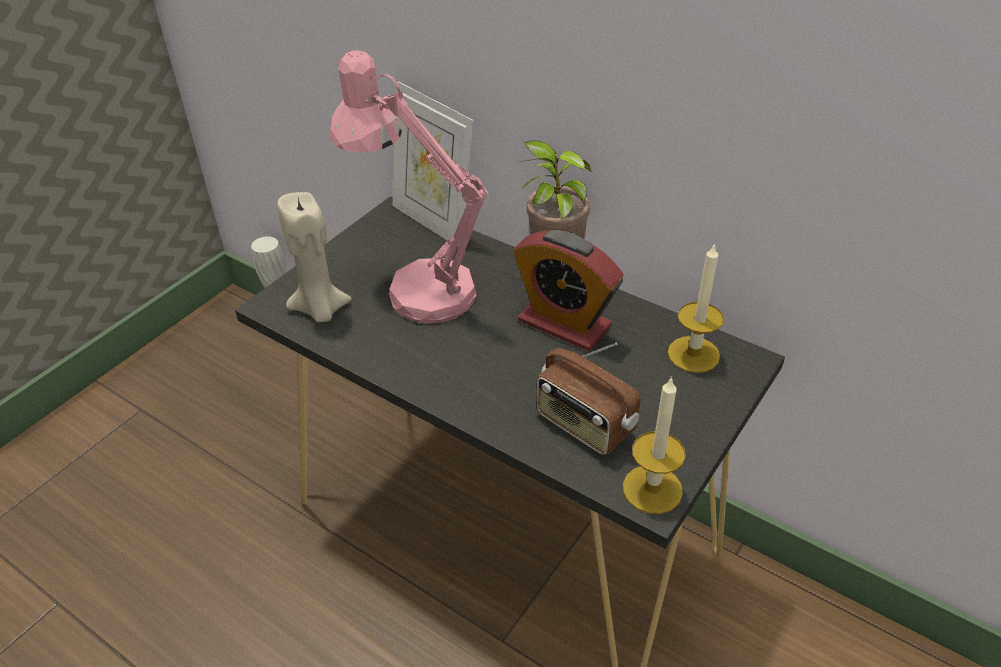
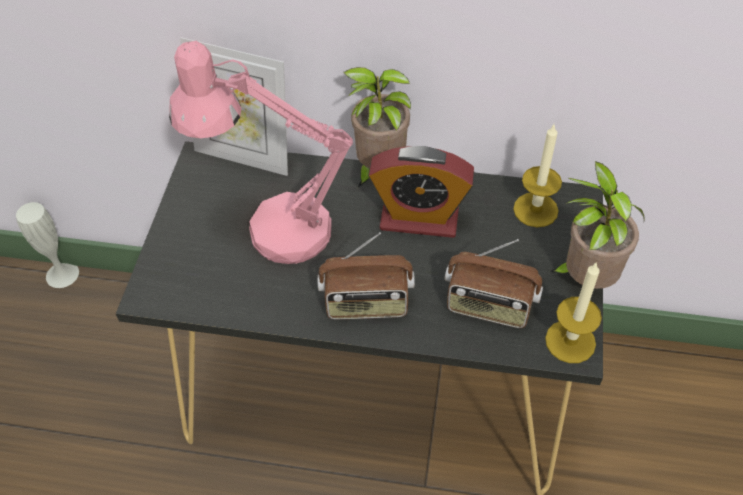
camera: 25 degrees left, 10 degrees up
beige candle [277,192,352,322] -> none
none -> radio [317,232,415,319]
none -> potted plant [551,161,644,289]

